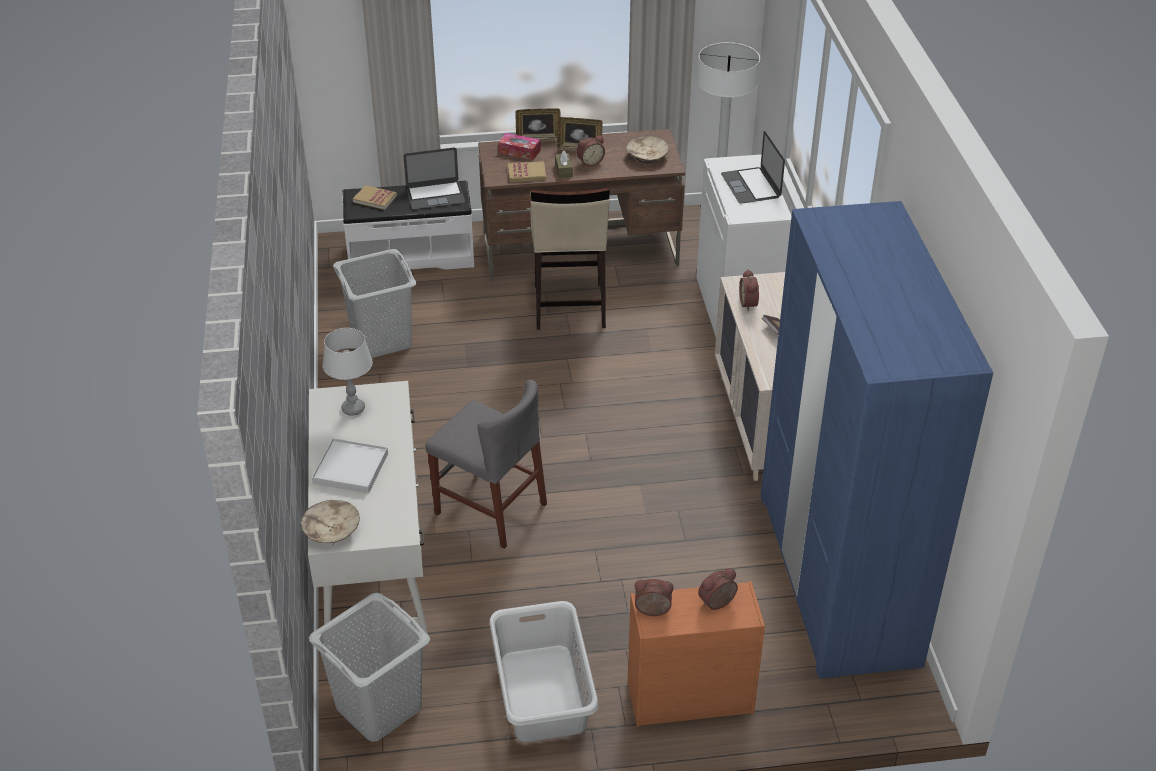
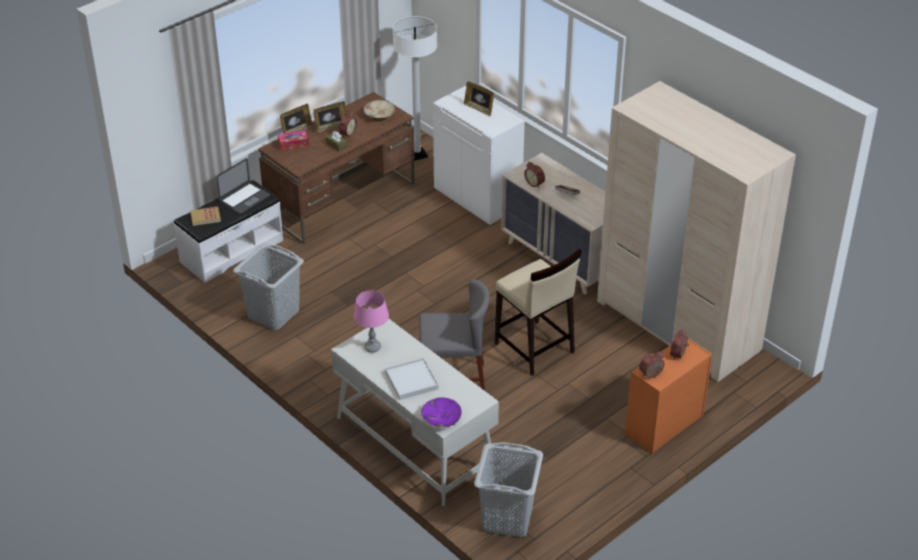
camera: 35 degrees left, 0 degrees up
beige bowl [301,500,360,545] -> purple bowl [421,397,462,427]
grey table lamp [323,328,373,416] -> pink table lamp [353,291,389,353]
grey laundry basket [489,601,598,742] -> none
book [508,161,546,182] -> none
beige stool [530,187,610,330] -> beige stool moved to [495,249,582,376]
laptop [721,131,785,204] -> picture frame [464,82,494,116]
blue wardrobe [761,201,993,679] -> beige wardrobe [597,81,796,382]

